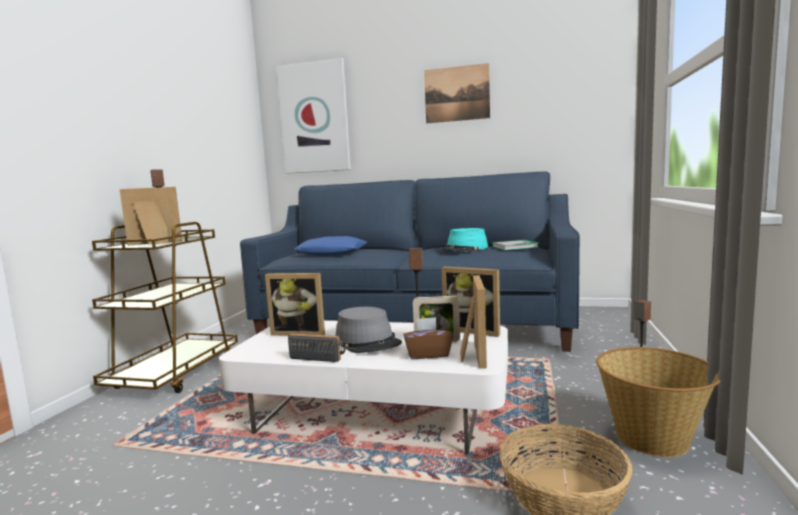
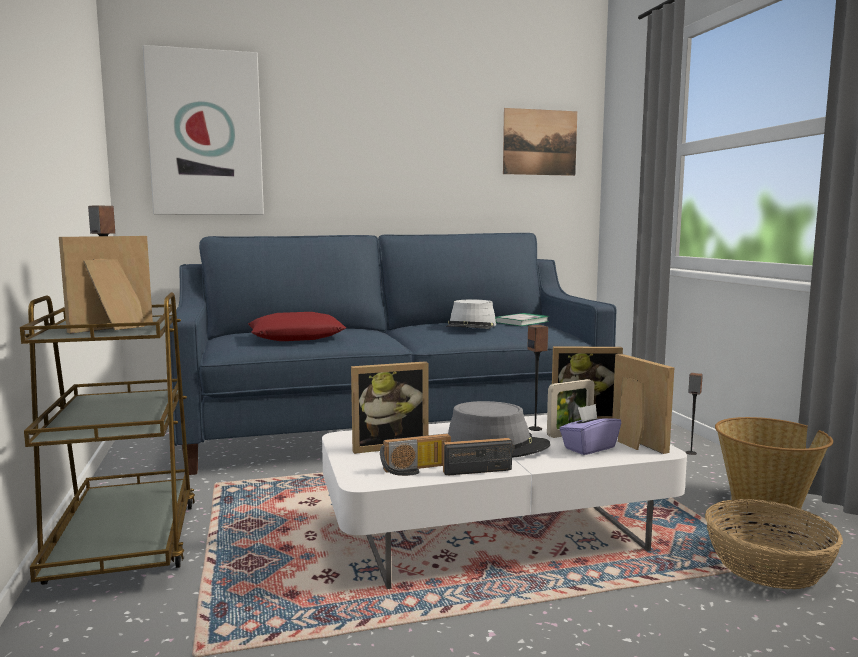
camera: 30 degrees left, 0 degrees up
blue pillow [293,236,368,256] -> red pillow [248,312,347,341]
brown tissue box [403,317,453,359] -> purple tissue box [559,404,621,455]
picture [424,63,490,123] -> picture moved to [503,108,577,176]
turquoise hat [440,228,488,252] -> grey hat [446,300,496,329]
none -> radio [380,434,451,476]

